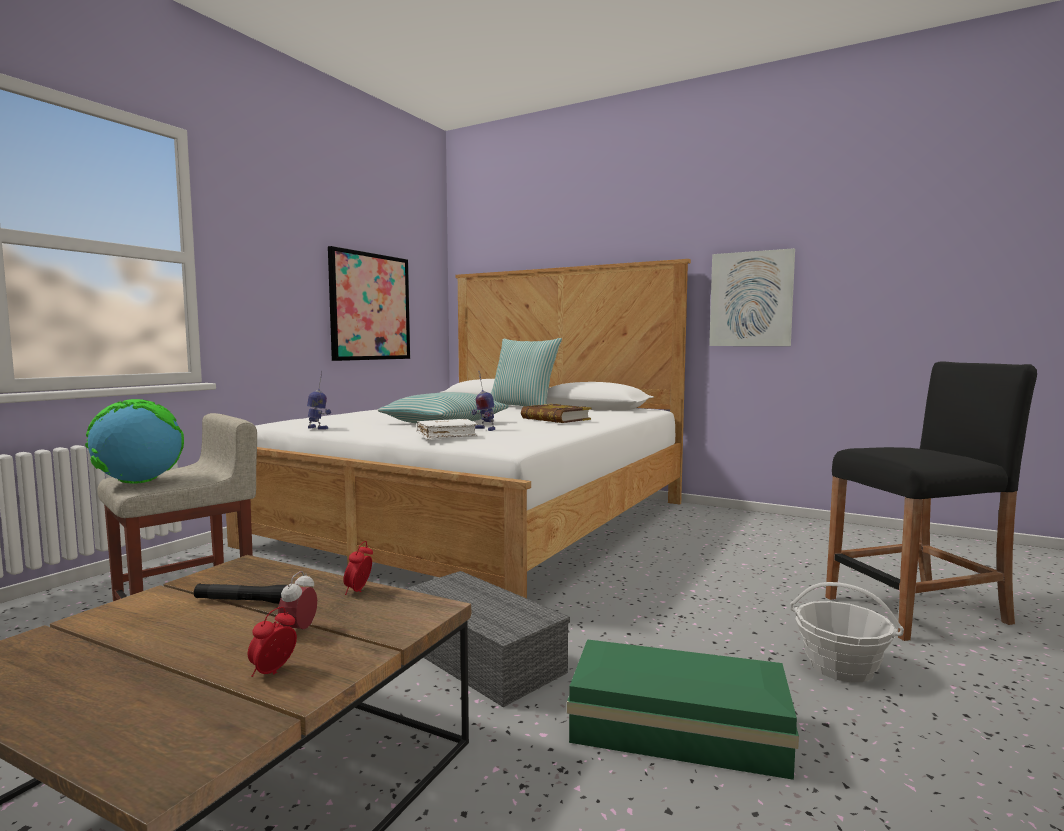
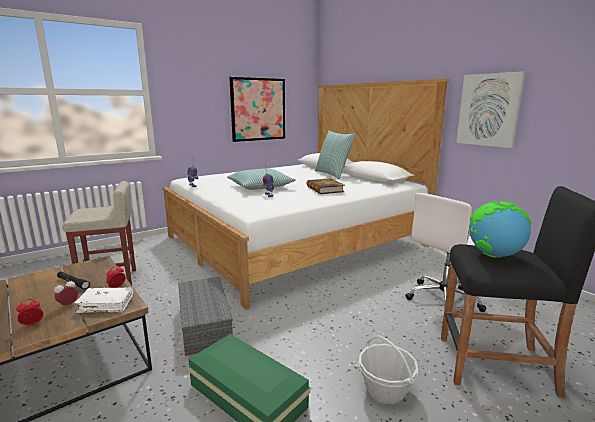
camera: 25 degrees right, 10 degrees up
globe [85,399,184,484] -> globe moved to [469,201,531,258]
white book [417,419,478,440] -> white book moved to [74,287,133,313]
none -> white office chair [405,193,486,312]

